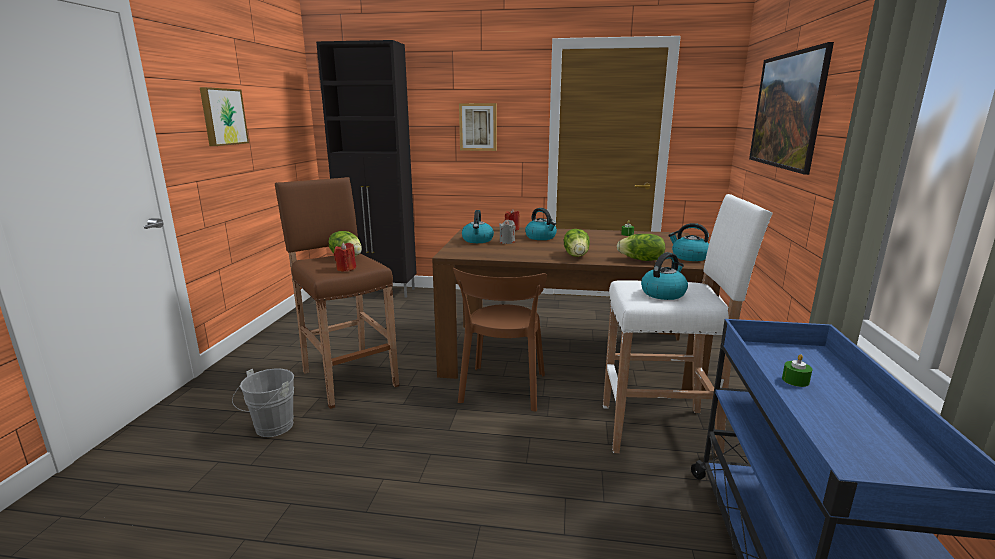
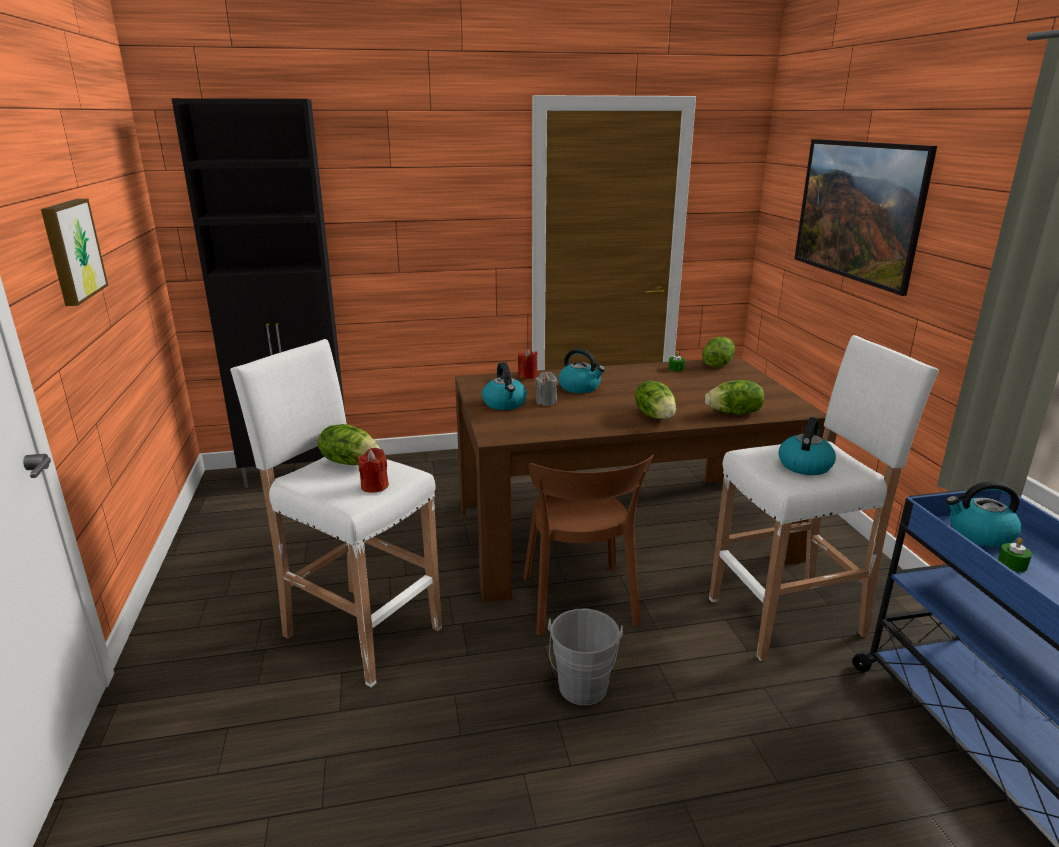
camera: 20 degrees left, 5 degrees up
grey bucket [232,369,294,437] -> grey bucket moved to [548,609,623,705]
brown stool [275,177,399,409] -> white stool [230,339,442,687]
picture [459,103,497,151] -> none
kettle [668,223,709,261] -> kettle moved to [946,481,1021,547]
none -> lettuce [702,337,735,367]

